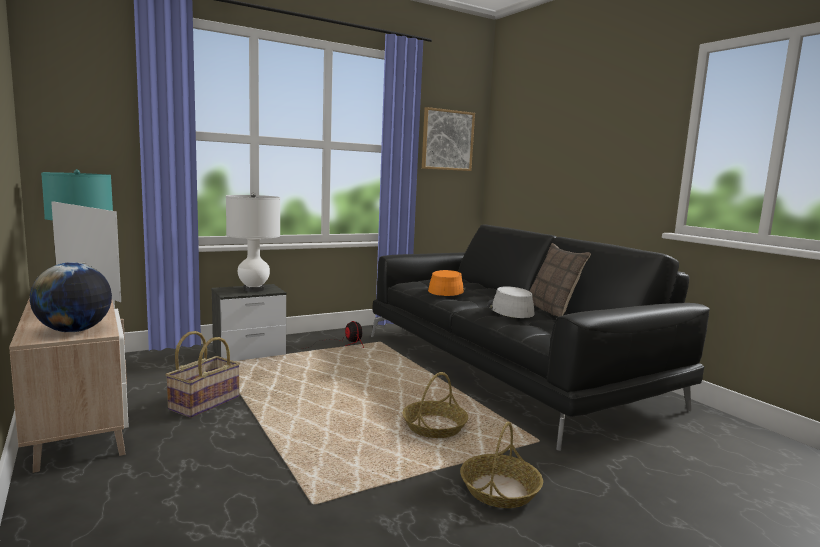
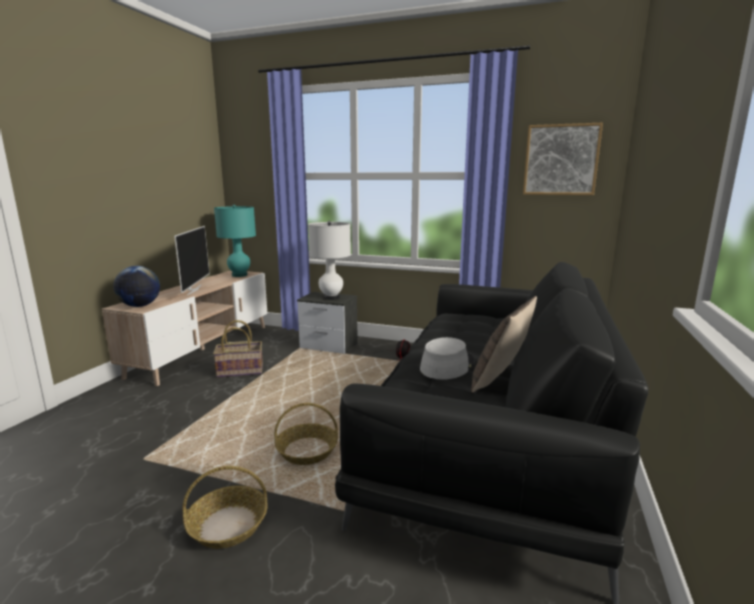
camera: 50 degrees right, 5 degrees up
orange hat [428,270,465,296] -> none

